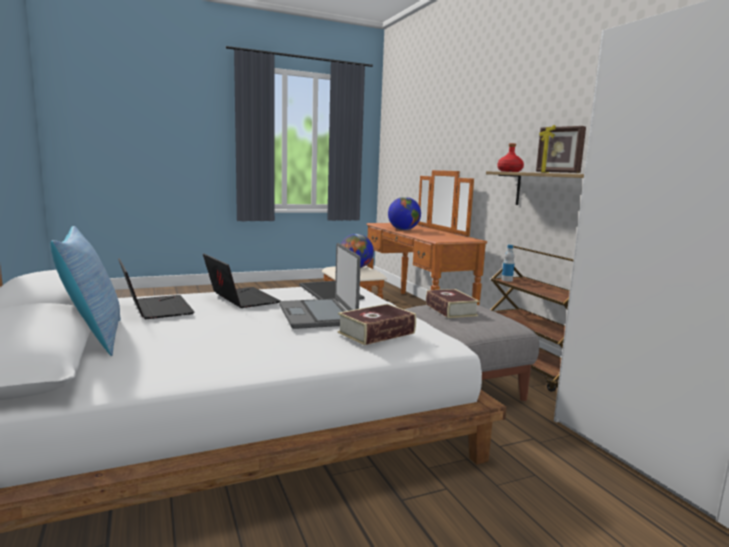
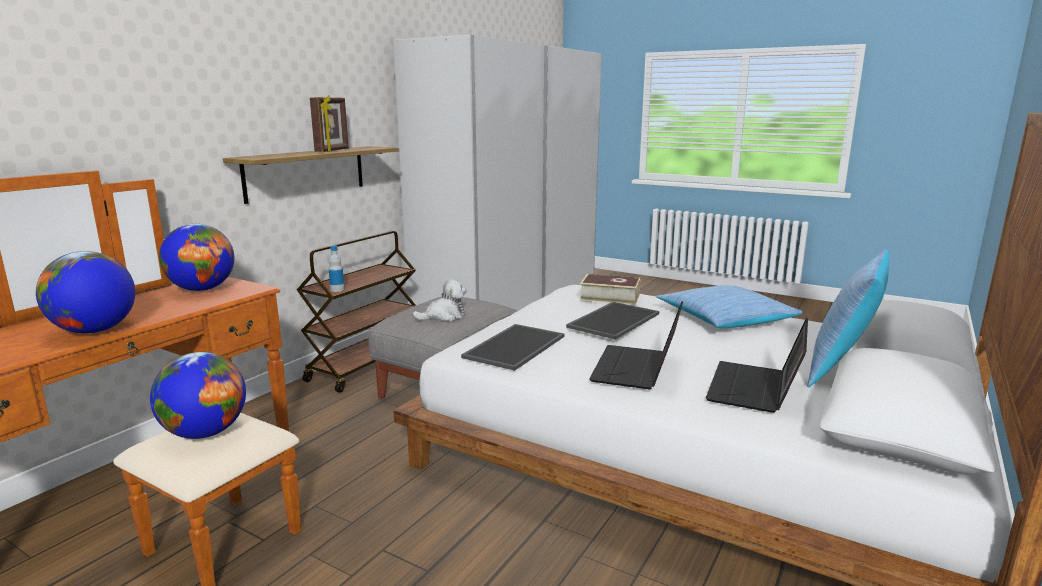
camera: 125 degrees left, 5 degrees up
laptop [279,243,361,329] -> tray [566,302,659,340]
book [426,289,479,318] -> plush toy [412,279,467,321]
red bottle [497,143,524,172] -> none
none -> globe [159,224,234,291]
none -> pillow [656,285,803,328]

